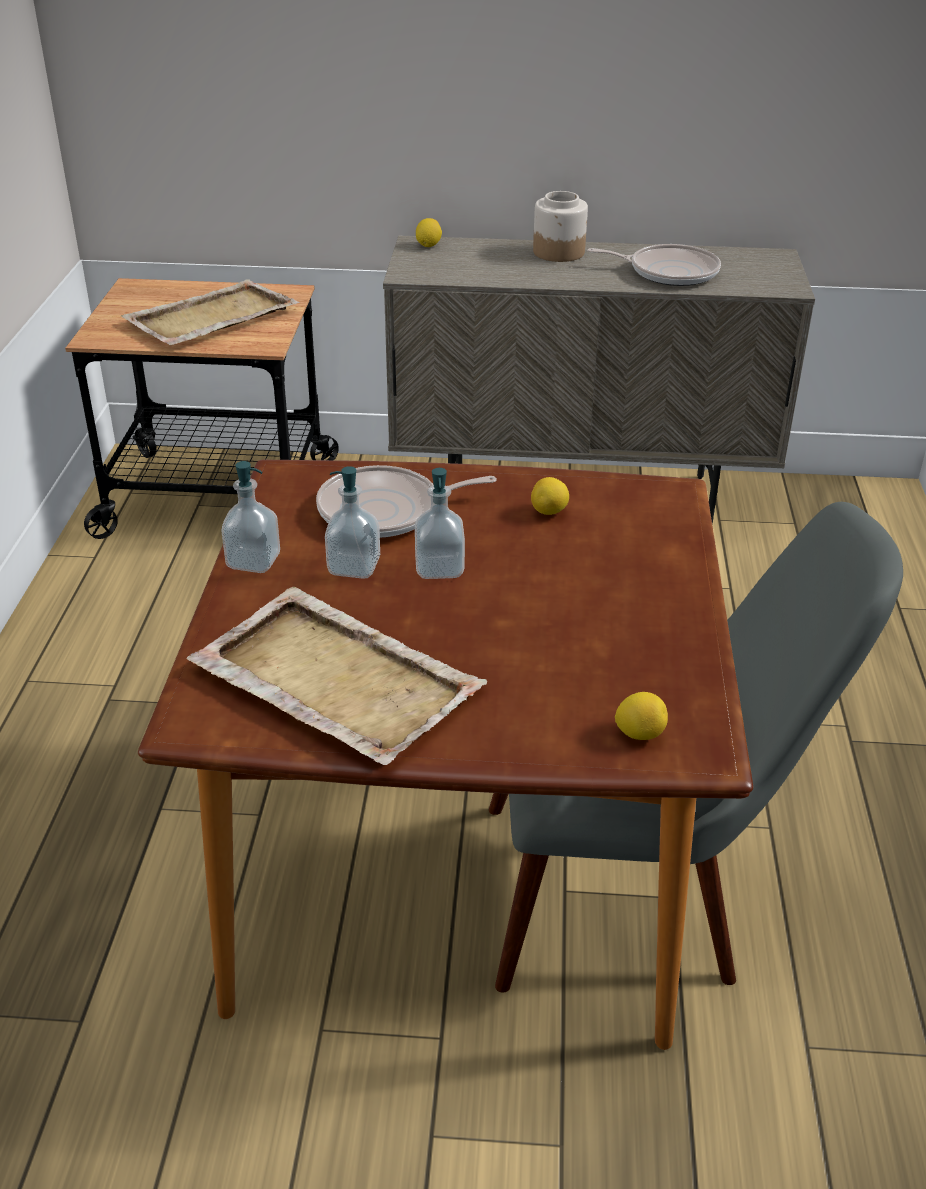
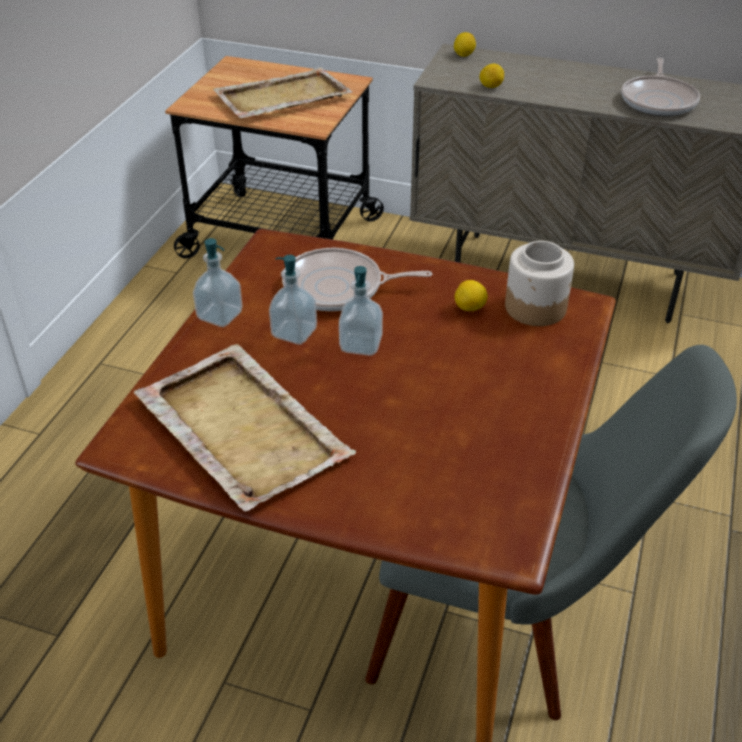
camera: 15 degrees right, 5 degrees up
jar [533,191,588,262] -> jar moved to [505,241,574,326]
frying pan [587,244,721,286] -> frying pan turned 75 degrees clockwise [621,58,700,116]
lemon [615,692,668,740] -> lemon moved to [479,64,504,88]

